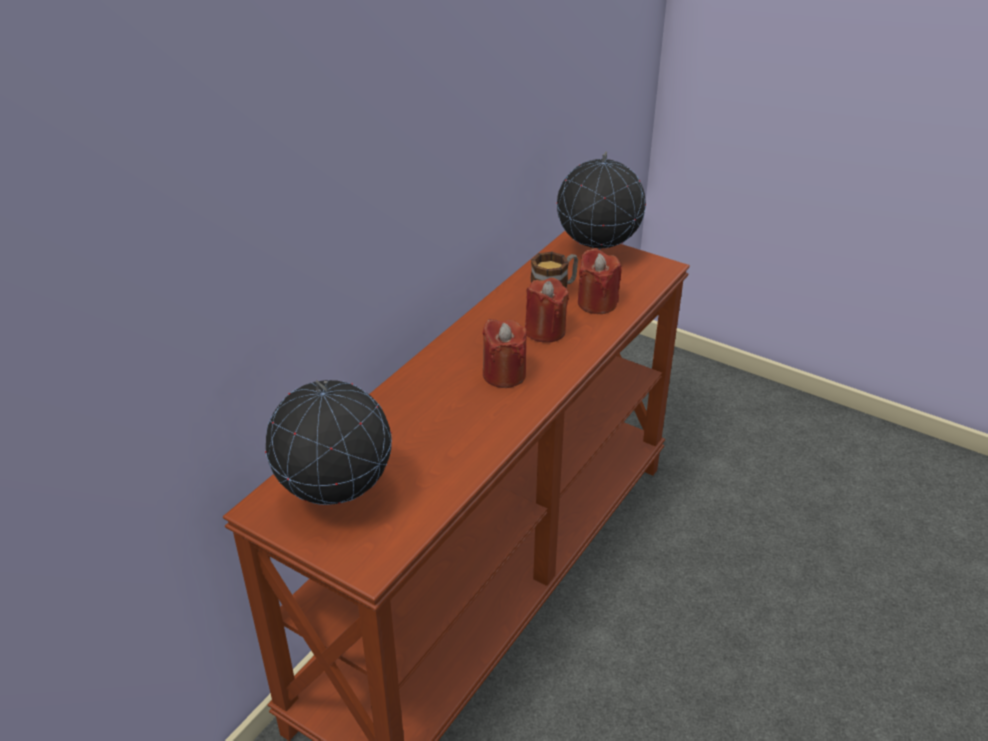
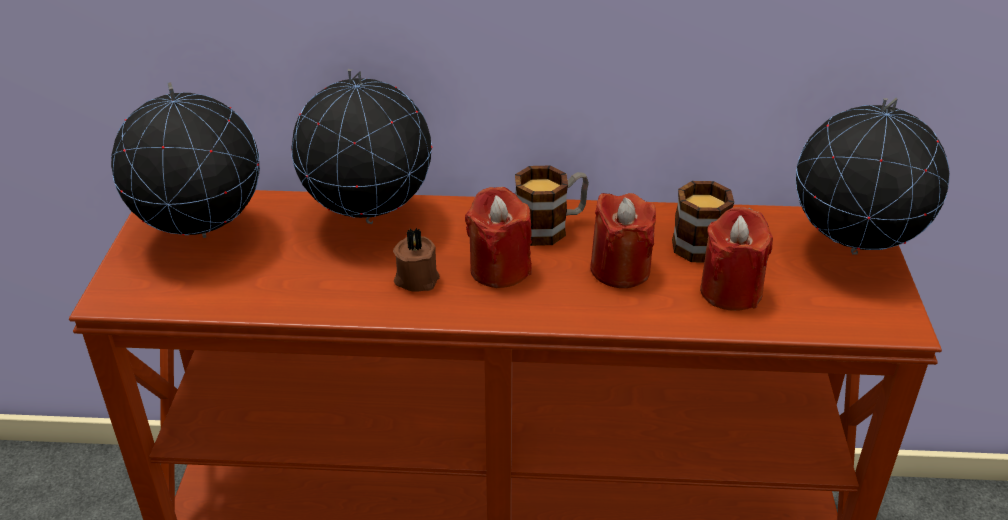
camera: 60 degrees right, 0 degrees up
none -> globe [291,69,432,224]
none -> brown candle [393,228,440,291]
none -> mug [515,166,589,246]

